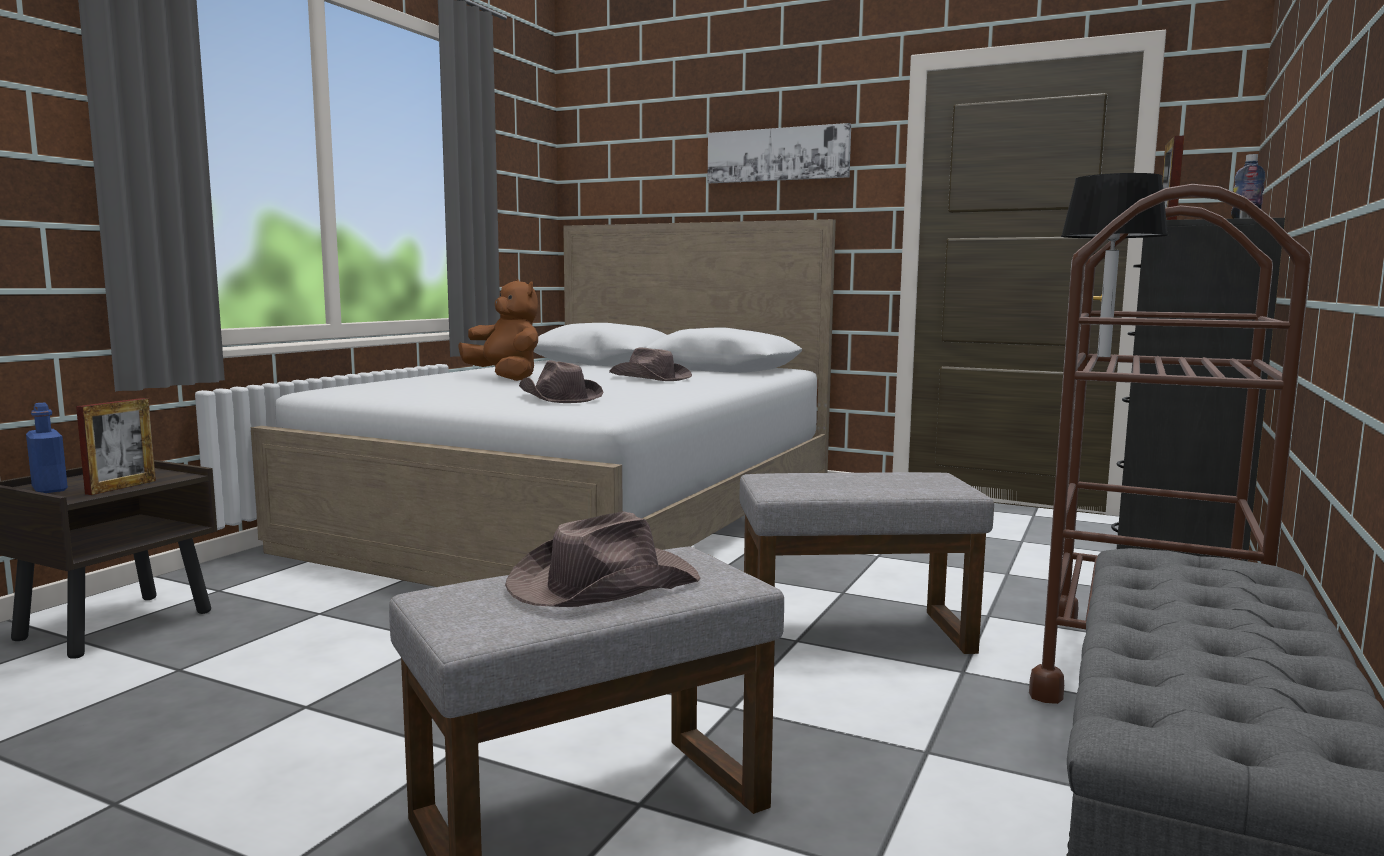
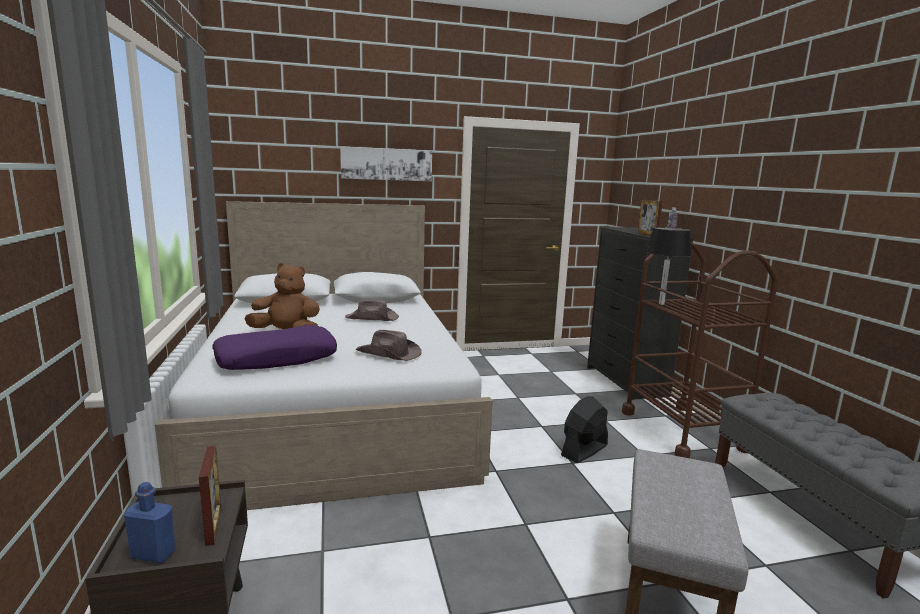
camera: 40 degrees left, 5 degrees up
brown hat [505,511,701,607] -> none
grey ottoman [740,472,994,654] -> black fan [561,396,608,463]
none -> purple pillow [212,325,337,370]

